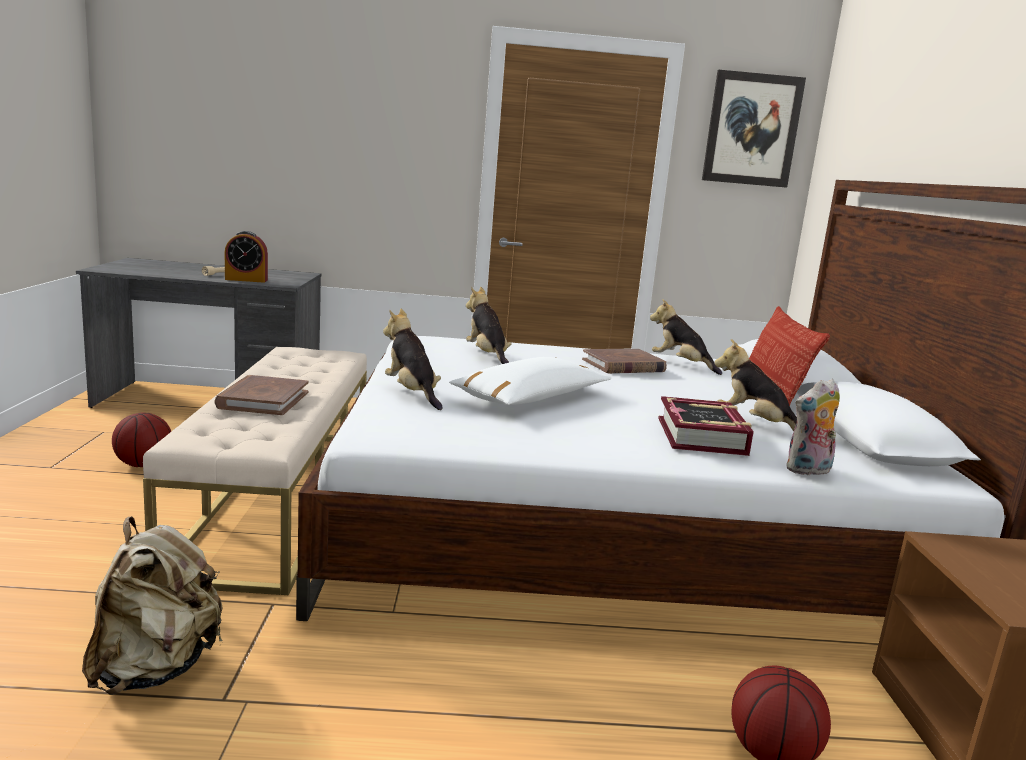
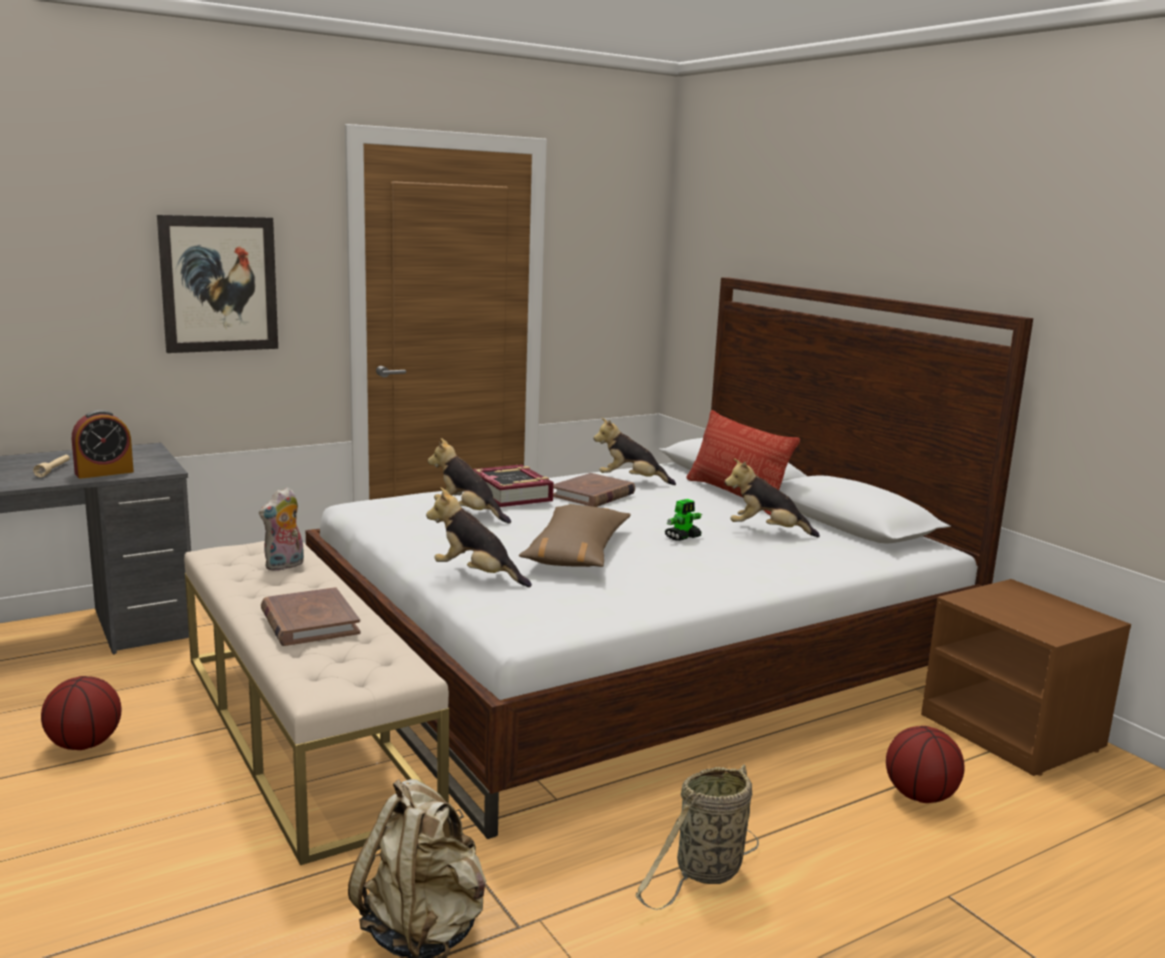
camera: 30 degrees left, 0 degrees up
white pillow [449,357,611,405] -> brown pillow [519,505,631,567]
book [658,396,754,456] -> book moved to [473,464,554,507]
picture [702,70,806,188] -> picture moved to [157,215,278,353]
plush toy [786,379,840,475] -> plush toy moved to [259,487,304,571]
none -> basket [636,765,759,910]
none -> toy robot [665,499,702,541]

